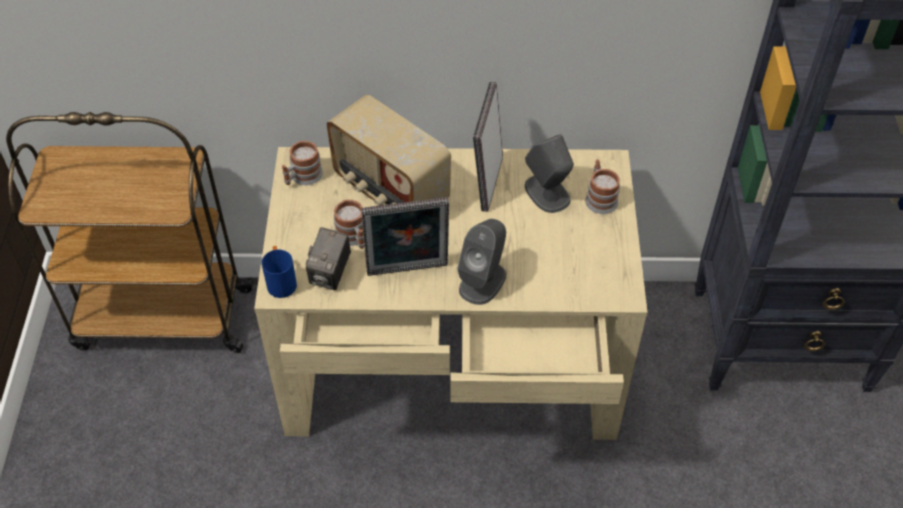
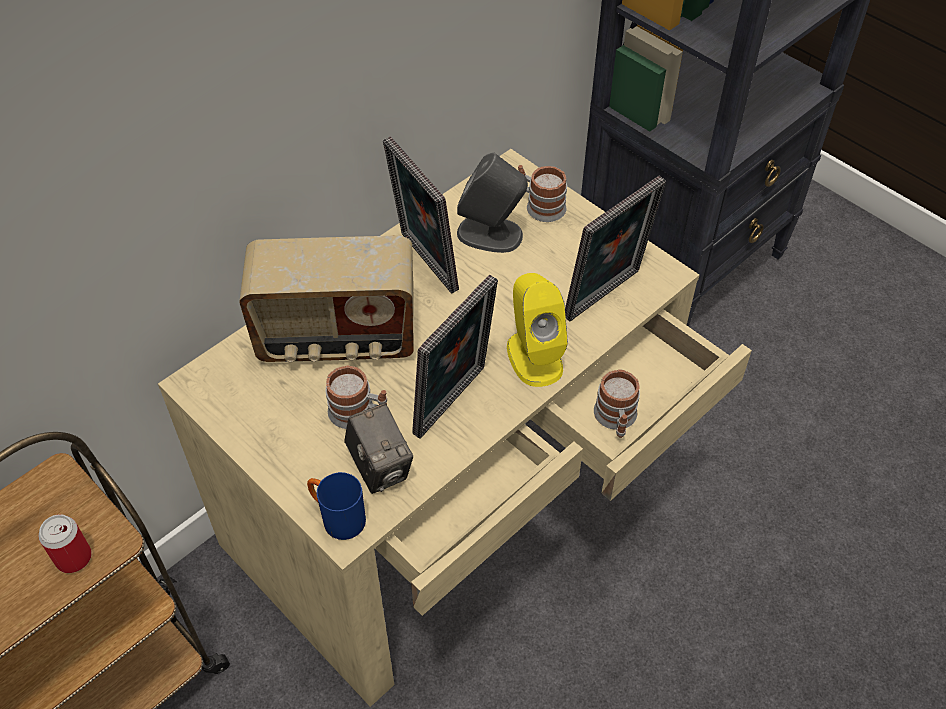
camera: 45 degrees left, 0 degrees up
mug [282,141,323,185] -> mug moved to [594,369,640,438]
grey speaker [458,219,506,305] -> yellow speaker [507,273,568,387]
none -> can [39,514,92,573]
none -> picture frame [565,175,666,321]

